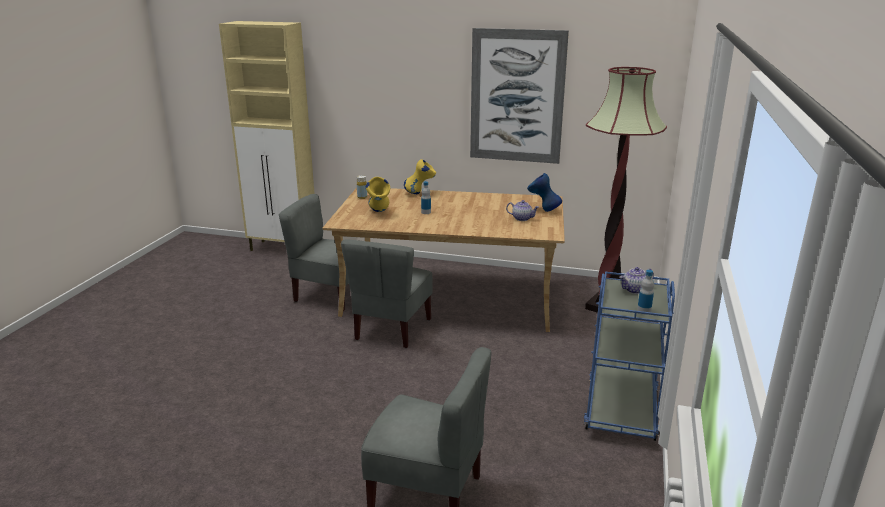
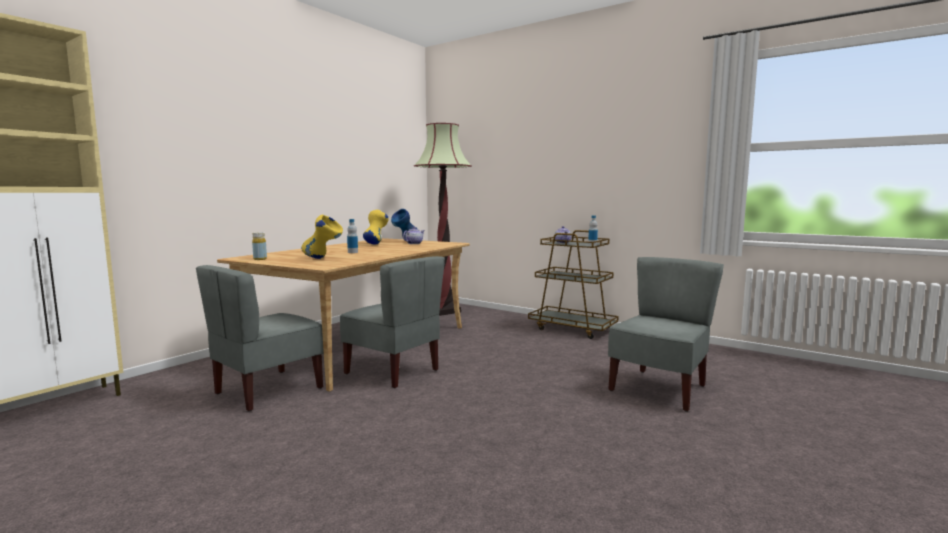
camera: 70 degrees left, 15 degrees down
yellow vase [404,159,436,194] -> yellow vase moved to [363,210,389,245]
picture [470,28,569,164] -> none
blue cart [584,272,675,441] -> brown cart [528,230,619,339]

